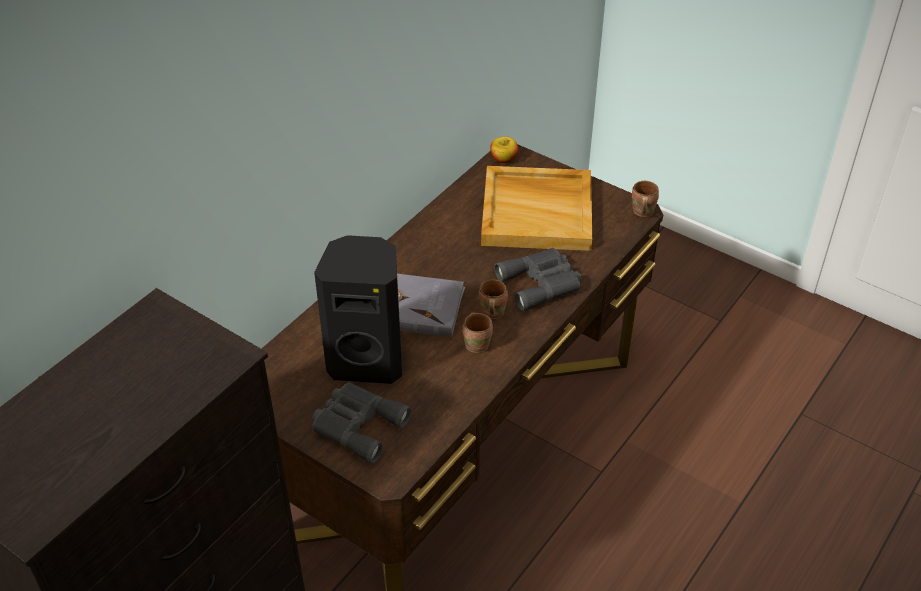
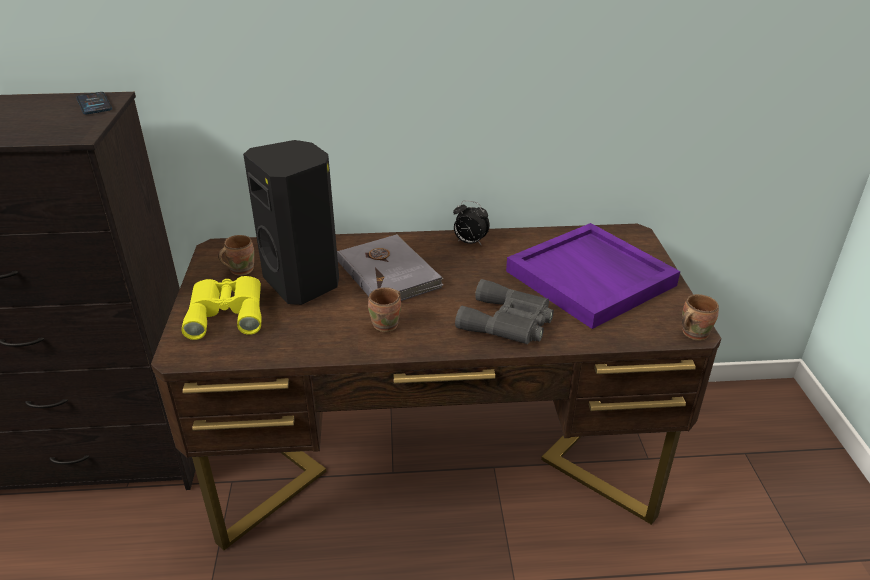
camera: 50 degrees right, 10 degrees down
grey binoculars [312,382,412,464] -> yellow binoculars [181,276,262,340]
brown mug [479,279,508,319] -> brown mug moved to [218,235,254,276]
beige tray [481,166,592,251] -> purple tray [506,223,680,329]
apple [490,136,518,163] -> none
none -> phone [76,92,112,114]
none -> alarm clock [453,200,490,246]

